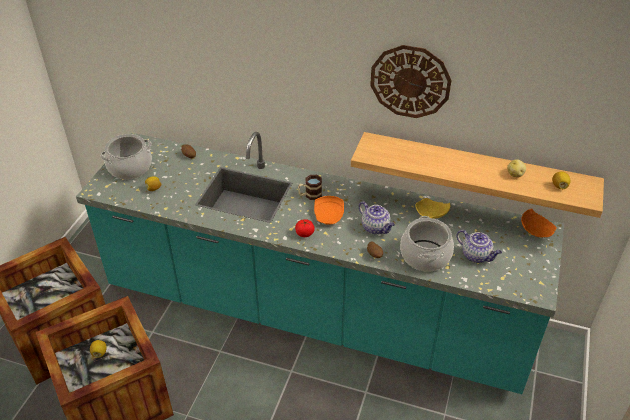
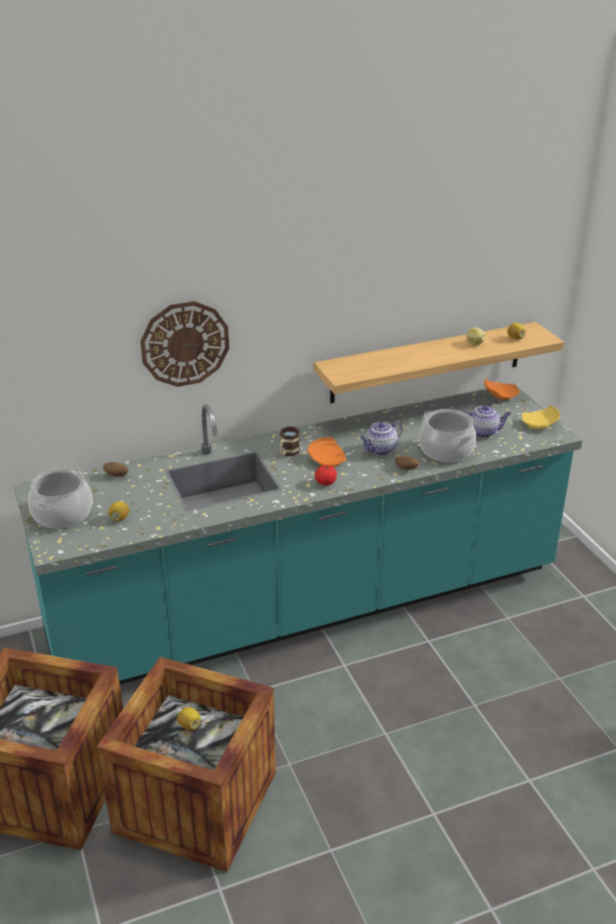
camera: 40 degrees left, 10 degrees down
teapot [359,201,395,234] -> teapot turned 135 degrees clockwise [360,421,402,455]
wall clock [370,45,452,118] -> wall clock moved to [140,301,229,387]
yellow plate [415,198,450,219] -> yellow plate moved to [522,405,560,429]

